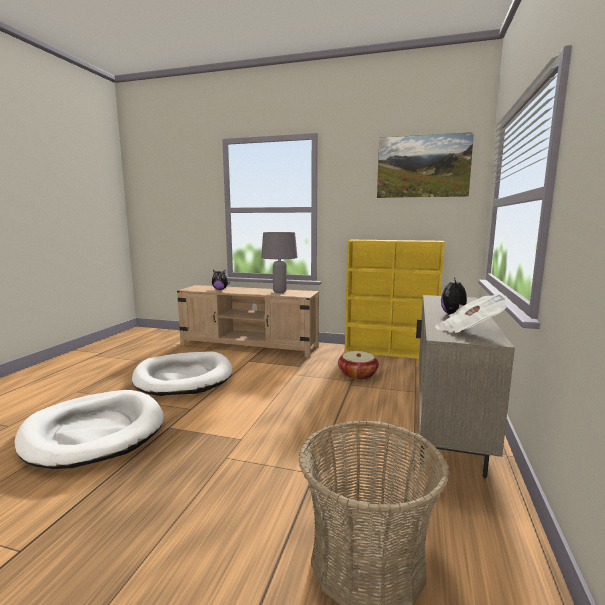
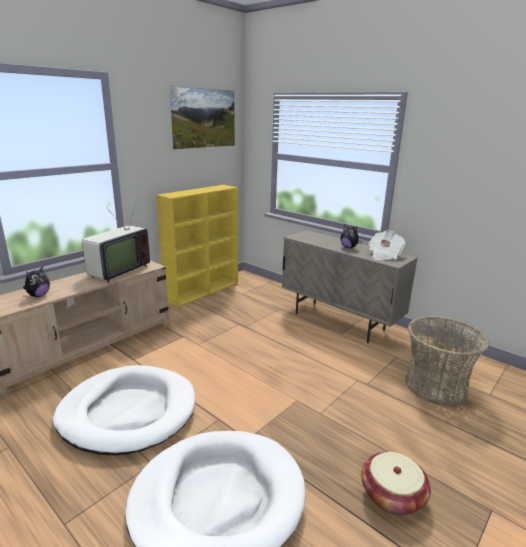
camera: 65 degrees left, 10 degrees up
grey table lamp [261,232,298,293] -> television [82,199,150,283]
basket [338,351,379,380] -> basket moved to [361,452,431,515]

